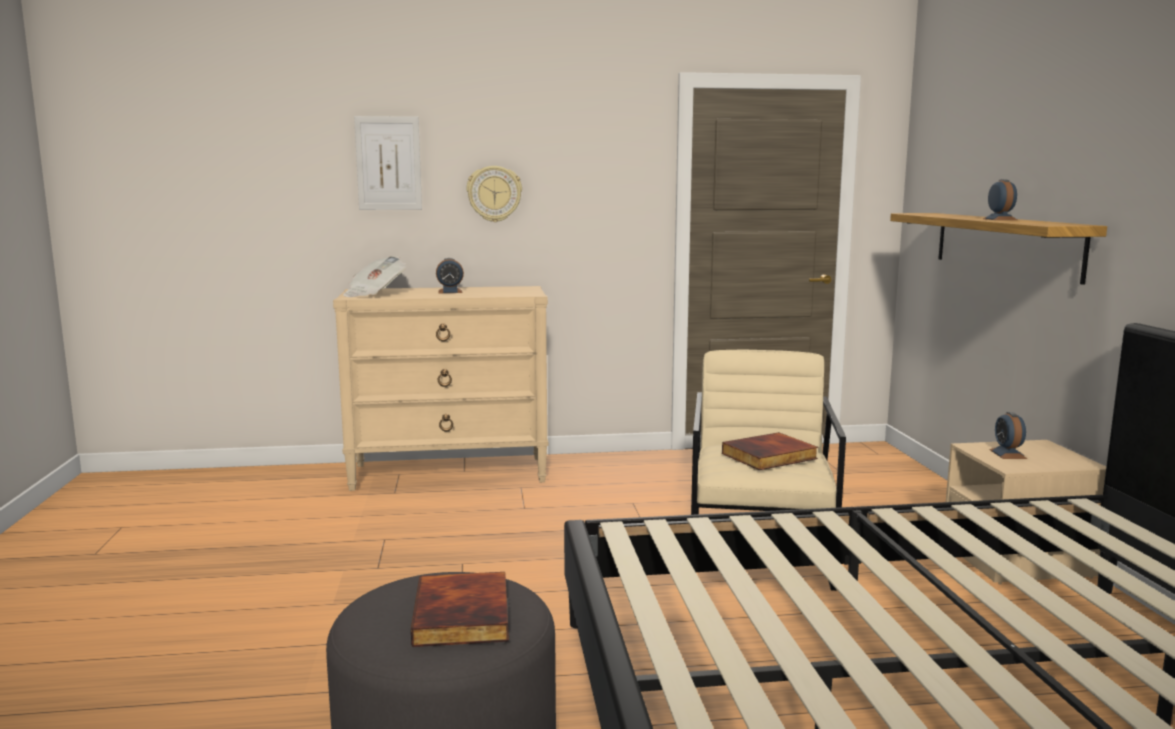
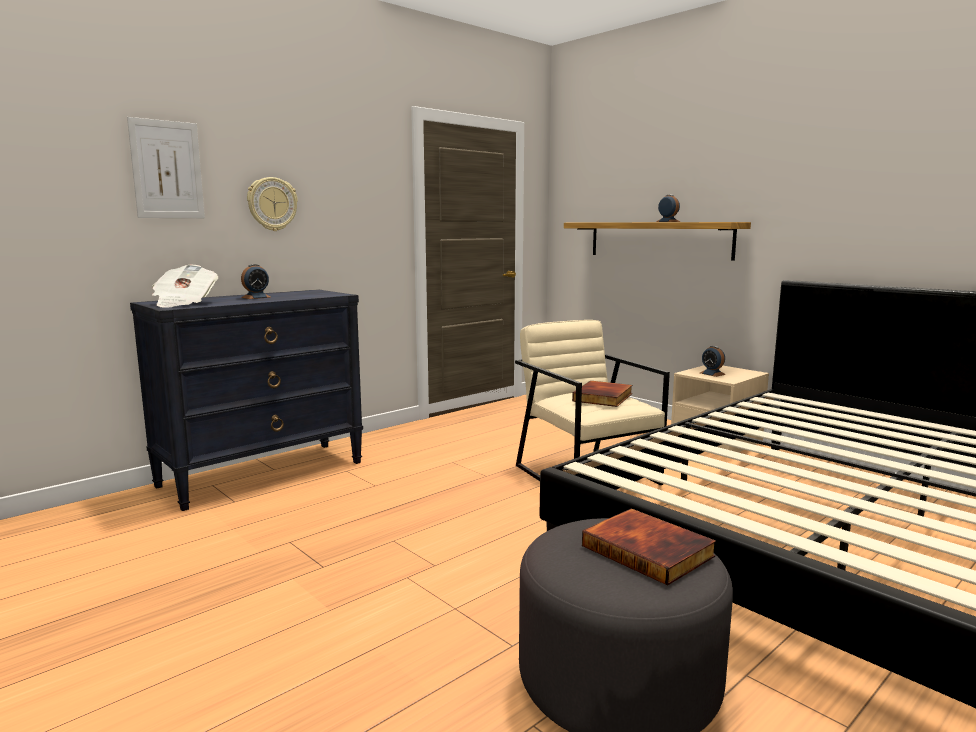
camera: 35 degrees left, 0 degrees up
beige dresser [333,286,548,491] -> black dresser [130,289,363,511]

